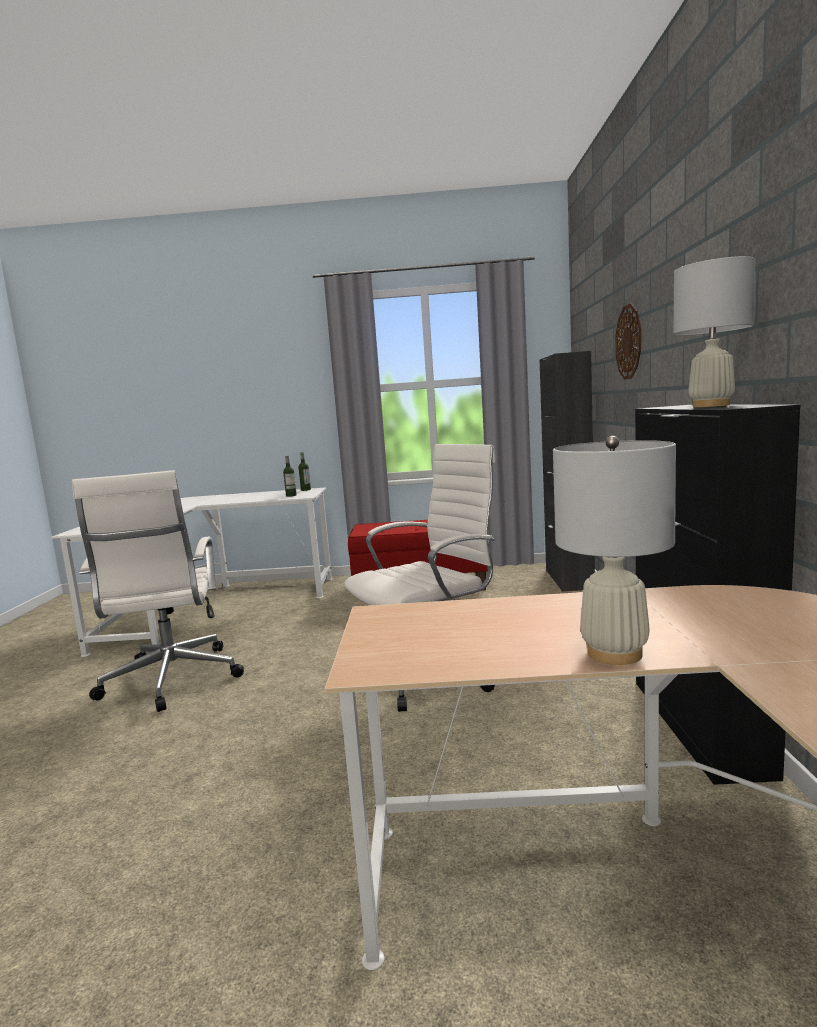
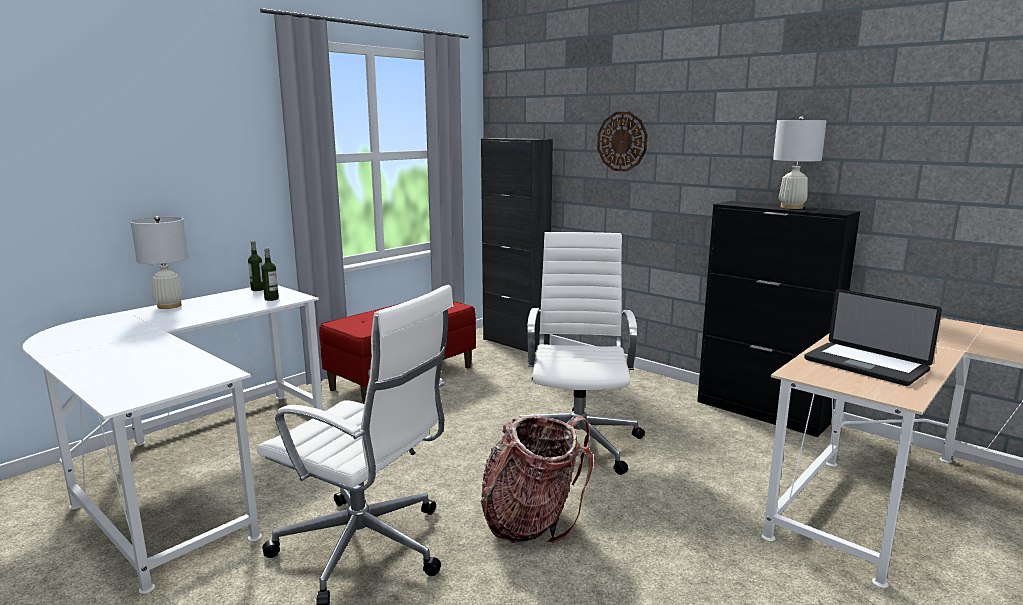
camera: 50 degrees left, 5 degrees up
white table lamp [553,436,676,665] -> white table lamp moved to [131,216,188,309]
none -> backpack [481,415,593,543]
none -> laptop [804,289,942,386]

